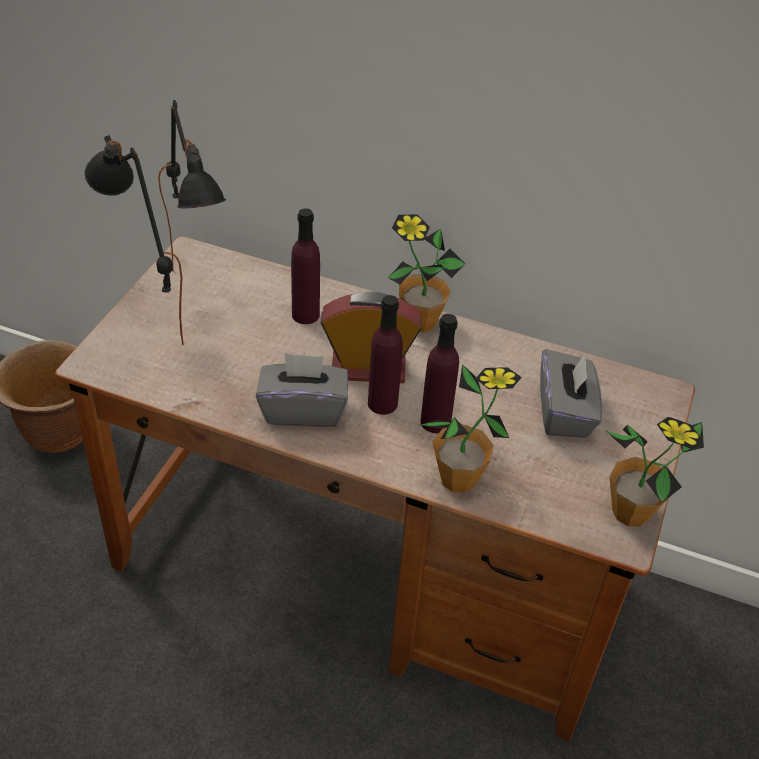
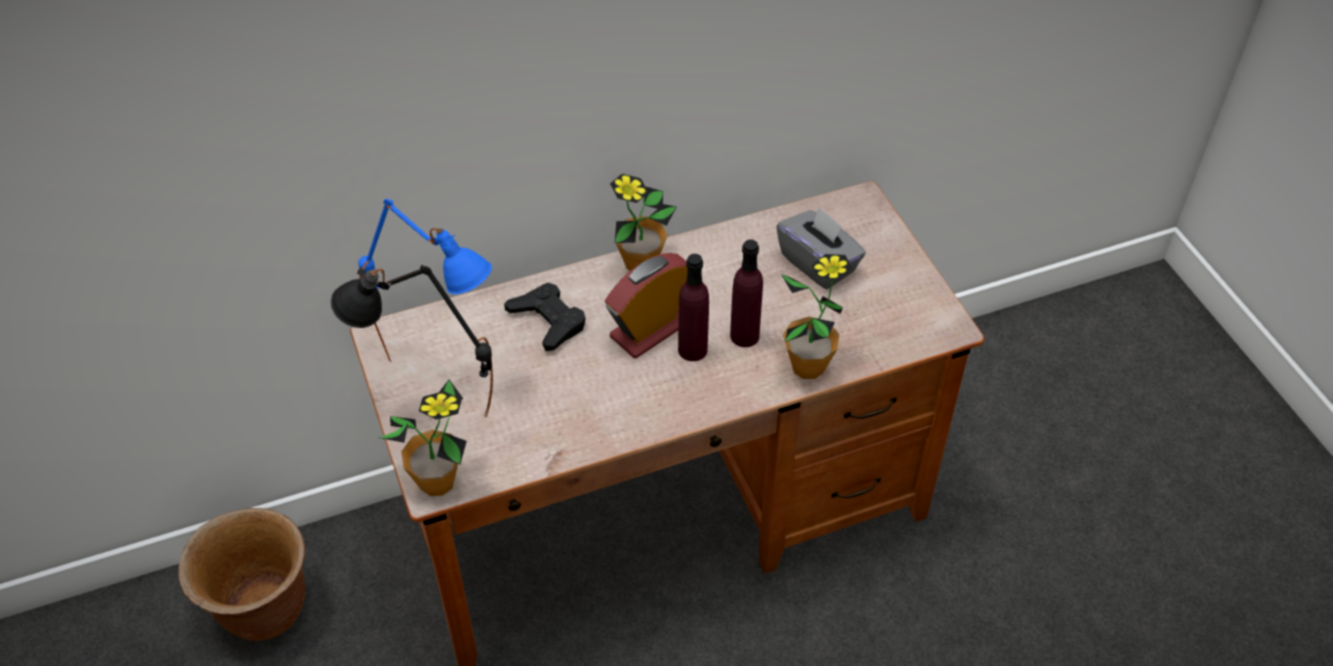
camera: 40 degrees left, 5 degrees up
black table lamp [158,100,226,272] -> blue table lamp [358,199,492,362]
grey tissue box [256,353,348,427] -> none
purple bottle [291,208,320,324] -> black game controller [504,283,585,351]
potted plant [605,417,704,526] -> potted plant moved to [379,380,467,496]

